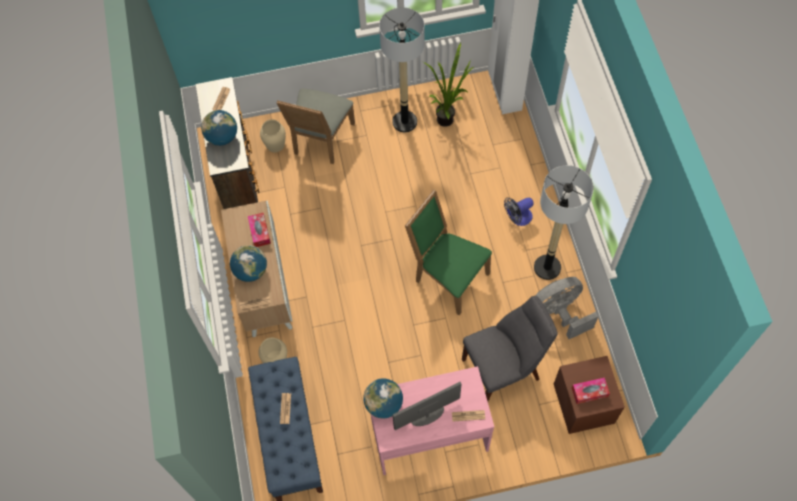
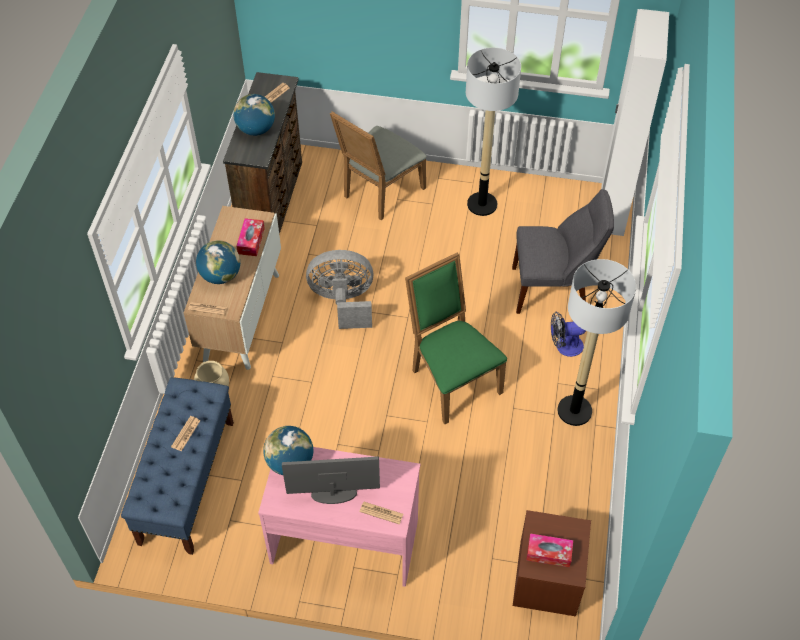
camera: 20 degrees right, 10 degrees down
beige vase [260,119,286,152] -> none
potted plant [423,42,474,127] -> none
grey chair [462,296,557,401] -> grey chair moved to [512,189,614,314]
grey fan [535,277,599,339] -> grey fan moved to [306,250,374,329]

